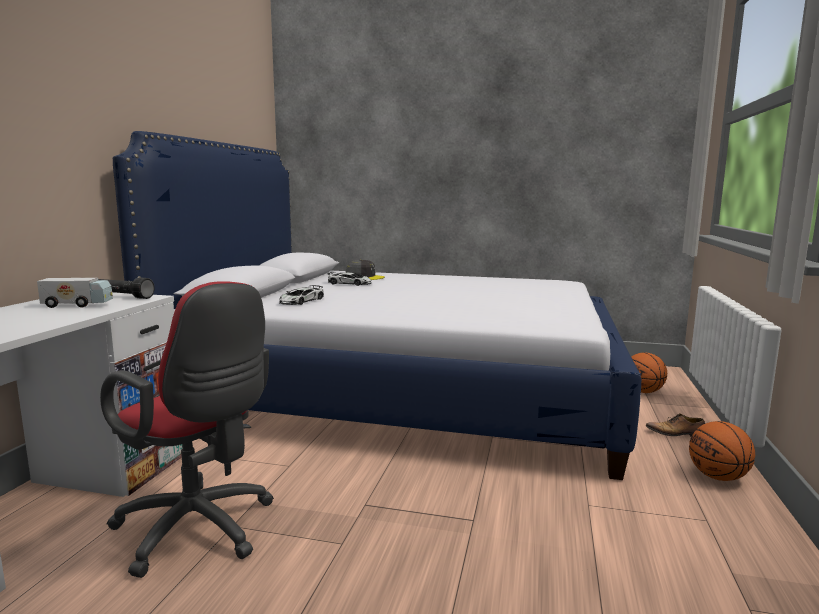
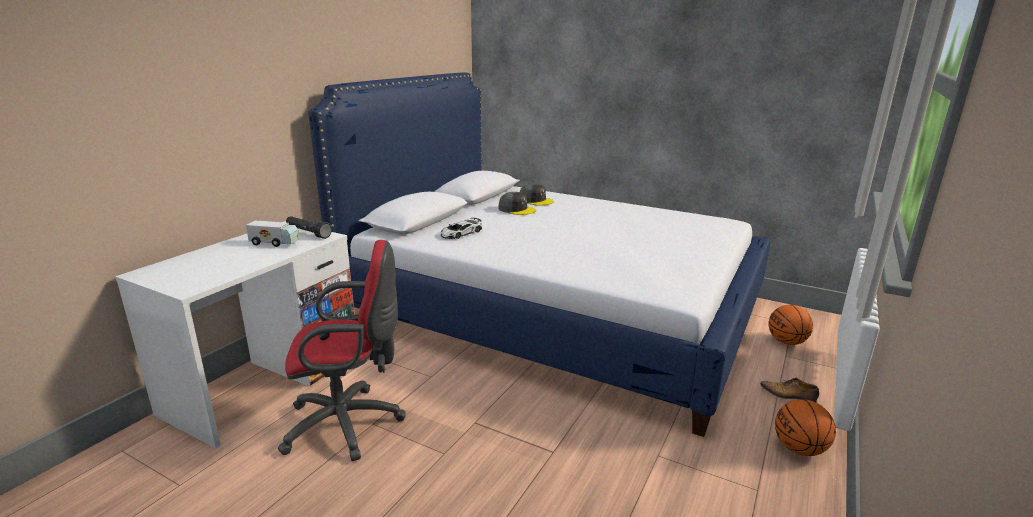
camera: 15 degrees right, 10 degrees up
red office chair [100,281,274,578] -> red office chair turned 60 degrees counterclockwise [278,240,406,461]
toy car [328,272,372,286] -> grey cap [498,192,536,215]

